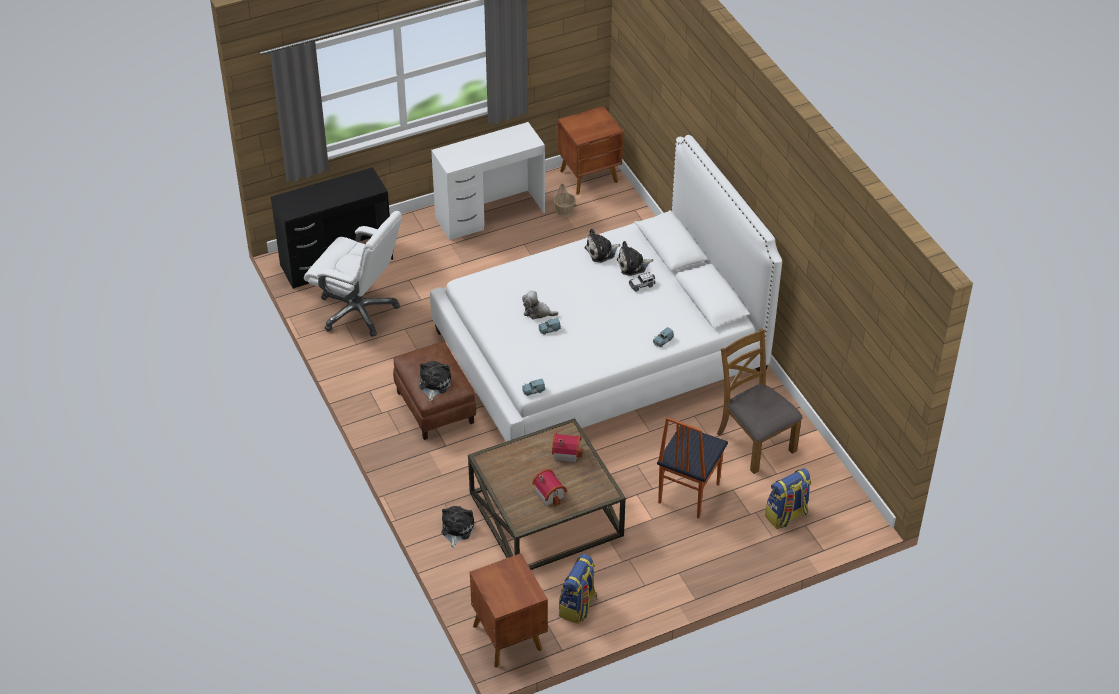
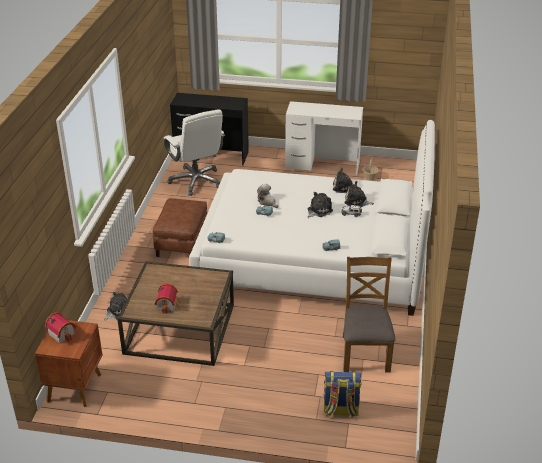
camera: 35 degrees right, 10 degrees down
plush toy [419,361,451,401] -> plush toy moved to [308,192,333,218]
toy house [552,433,583,463] -> toy house moved to [45,312,77,343]
brown nightstand [558,106,623,195] -> none
backpack [559,554,597,624] -> none
chair [657,417,728,519] -> none

